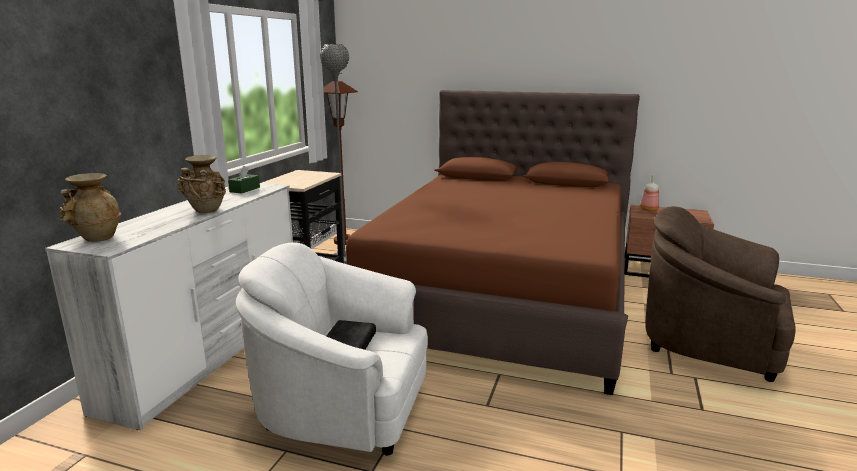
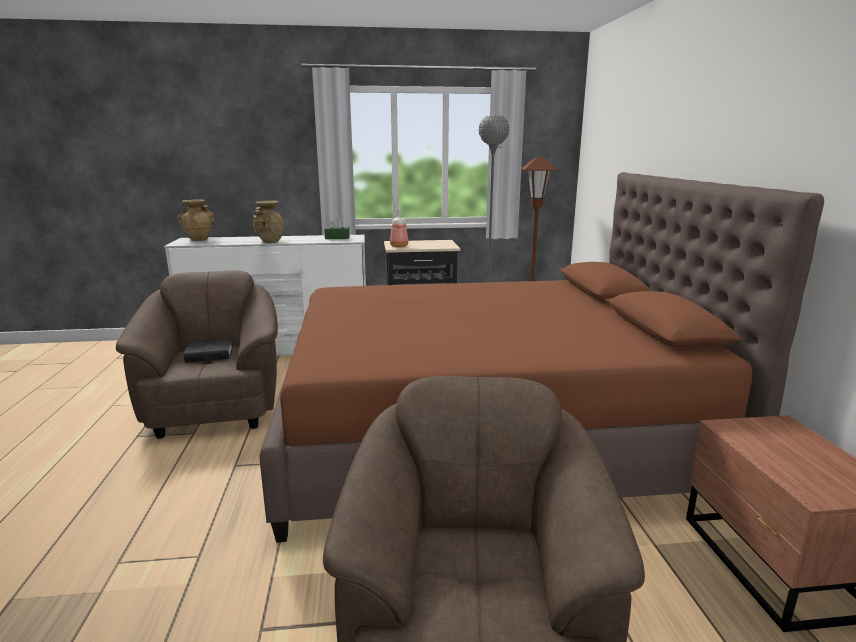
camera: 65 degrees right, 0 degrees up
white armchair [236,242,428,455] -> brown armchair [116,270,278,439]
bottle [640,175,659,212] -> bottle moved to [390,208,408,247]

